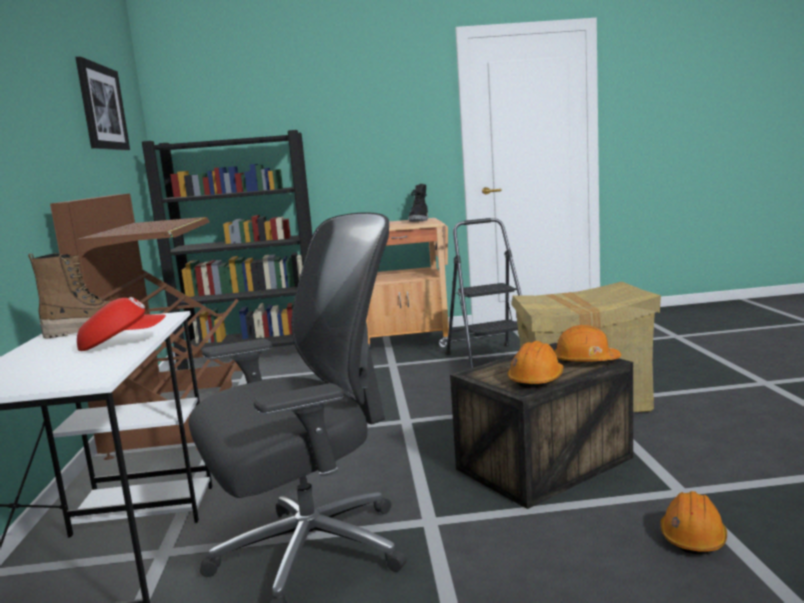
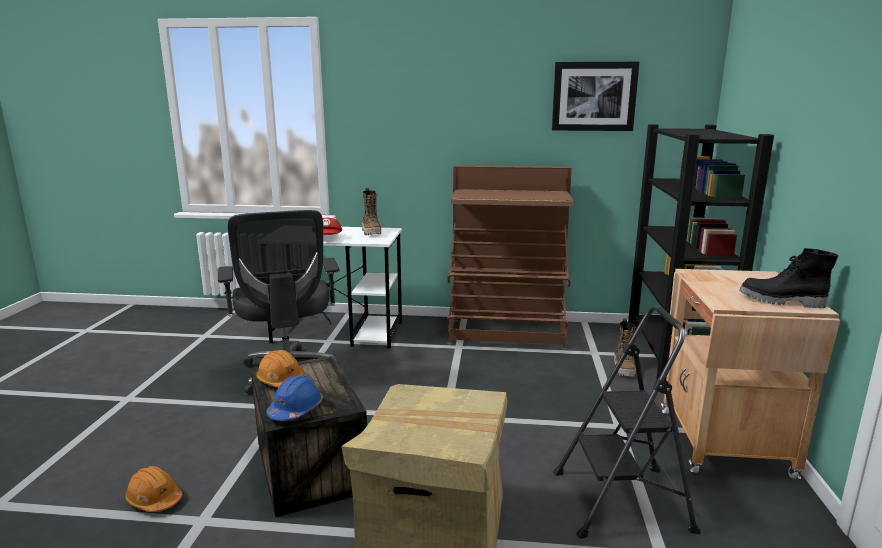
camera: 100 degrees right, 5 degrees up
orange hard hat [554,325,621,363] -> blue hard hat [266,375,323,421]
none -> boot [614,318,637,377]

